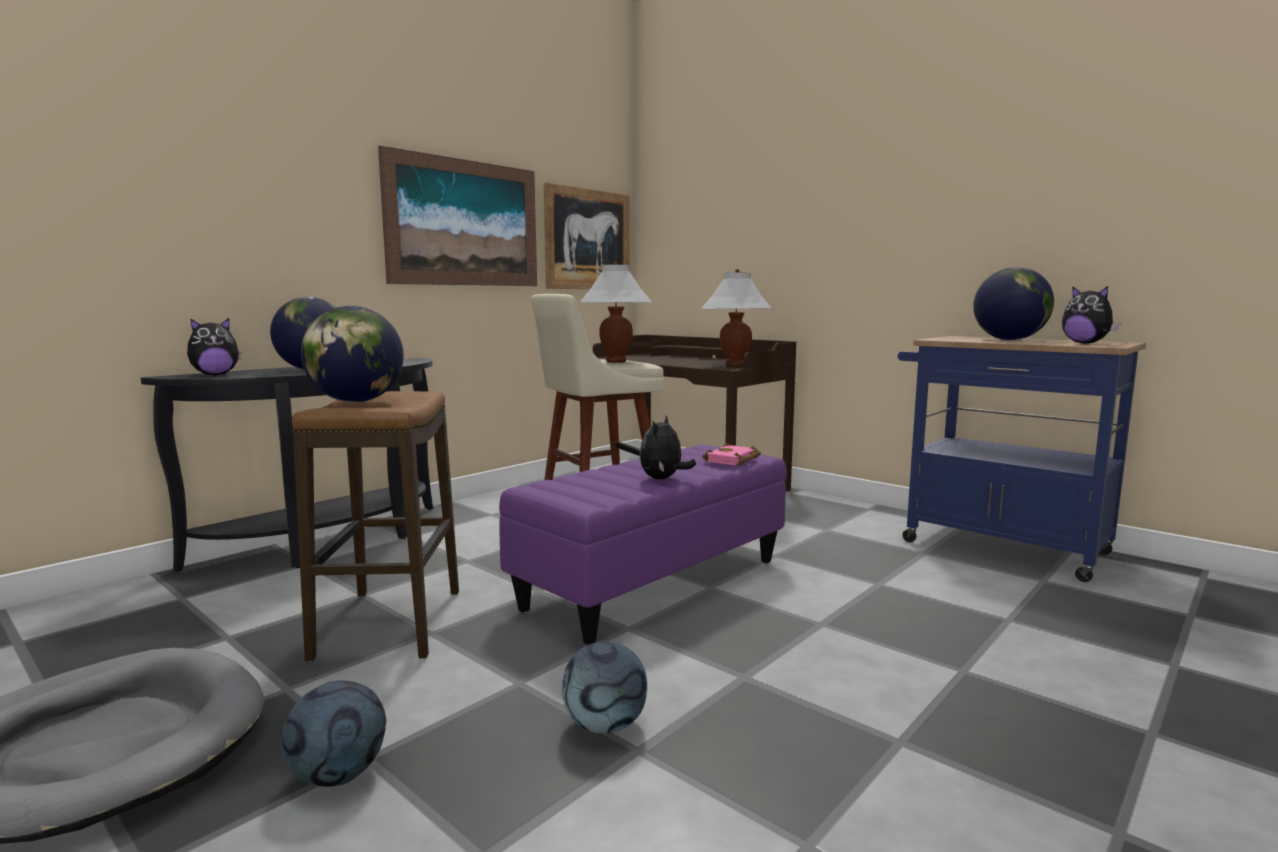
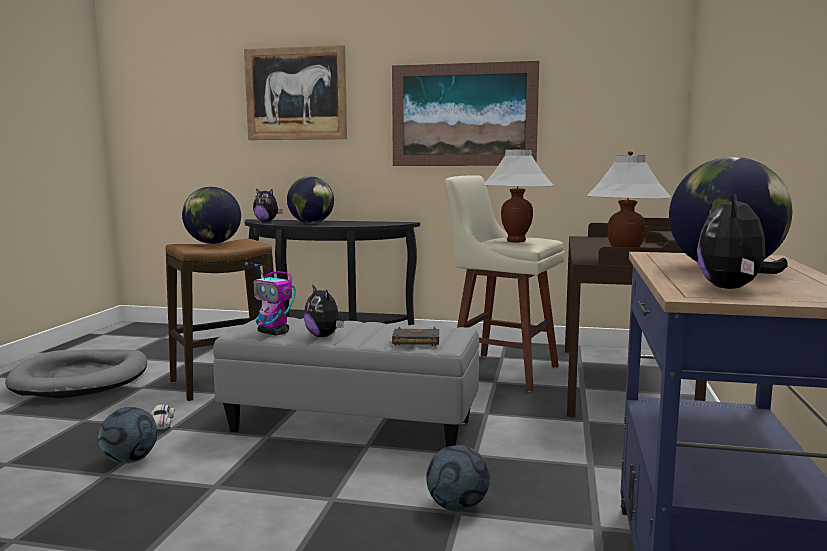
camera: 60 degrees right, 0 degrees up
football [281,680,386,787] -> football moved to [426,445,490,512]
purple ottoman [499,444,787,645] -> grey ottoman [213,317,479,447]
picture [544,183,630,289] -> picture moved to [244,45,347,140]
plush toy [640,415,696,479] -> plush toy turned 120 degrees counterclockwise [304,284,344,337]
pink book [702,443,761,466] -> black book [392,326,439,346]
none -> white toy car [151,404,175,429]
none -> toy robot [245,262,296,335]

